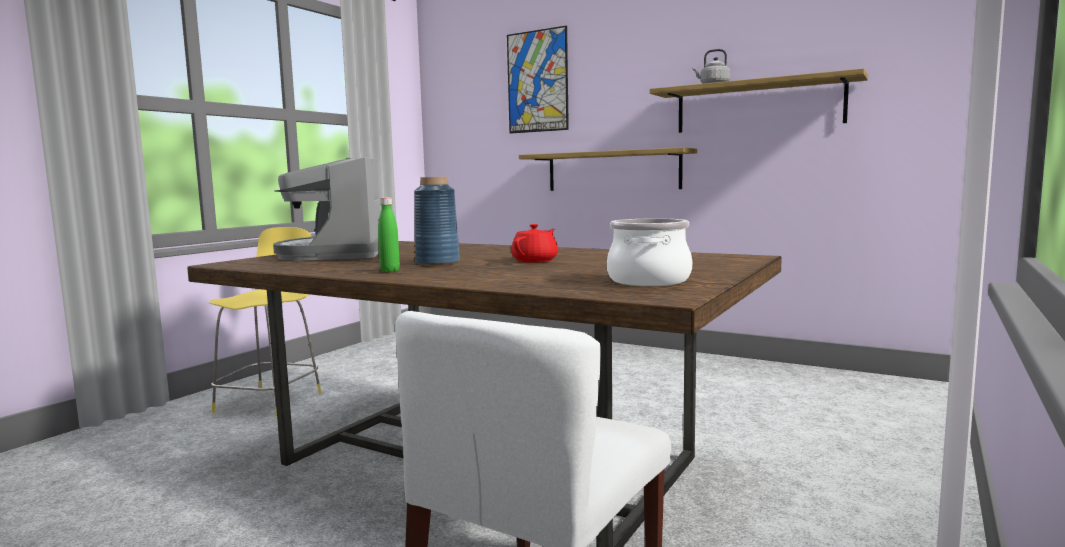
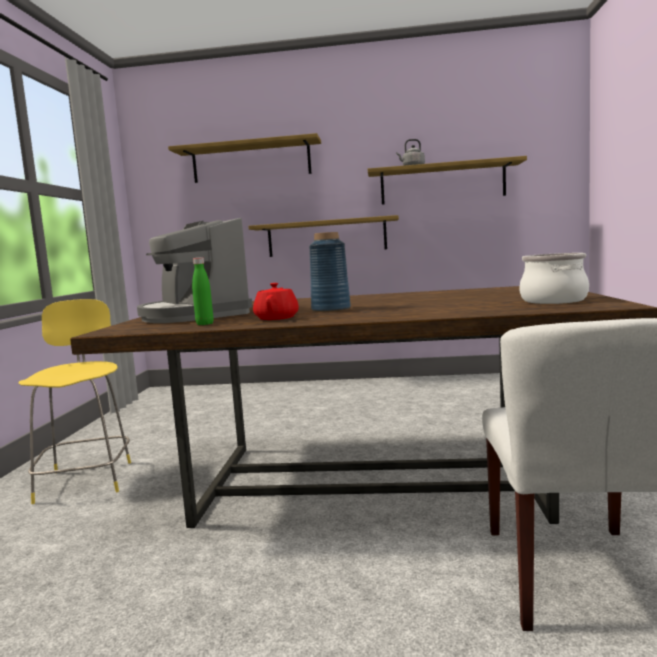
camera: 25 degrees left, 0 degrees up
green bottle [378,197,400,272] -> green bottle moved to [192,257,213,325]
picture [507,26,569,134] -> shelf [168,133,321,183]
red teapot [511,224,558,263] -> red teapot moved to [253,283,299,320]

